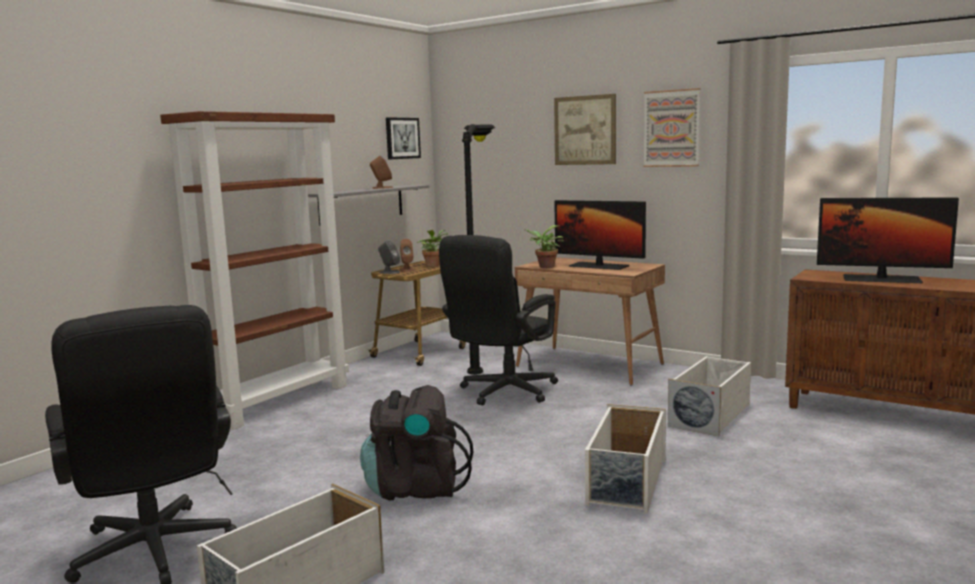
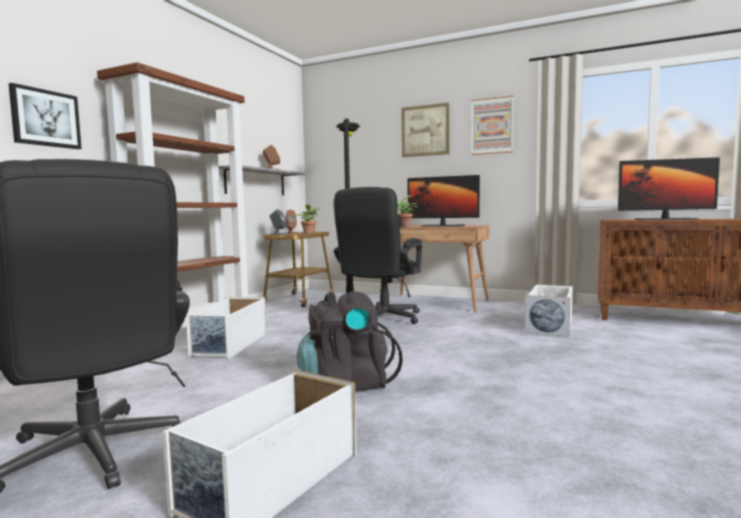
camera: 10 degrees left, 5 degrees down
picture [386,117,421,160] -> picture moved to [9,83,82,149]
white storage box [585,404,666,513] -> white storage box moved to [186,297,267,358]

